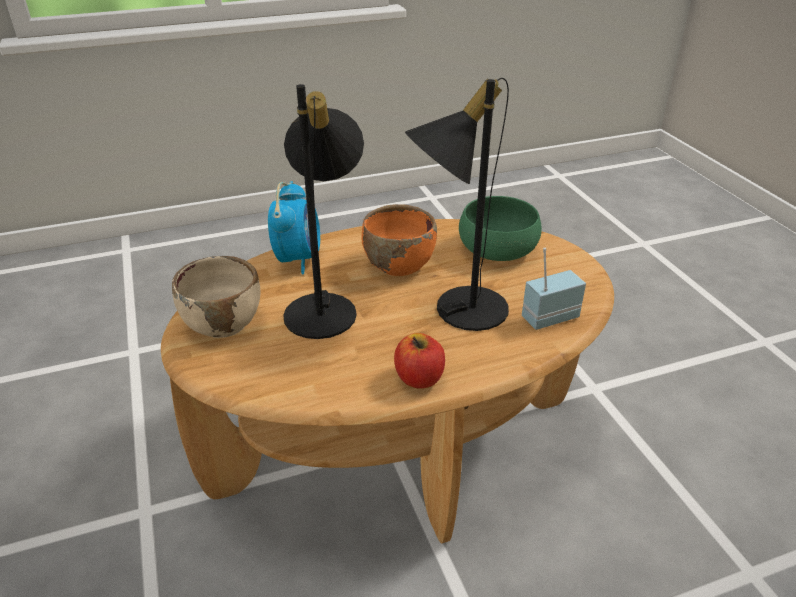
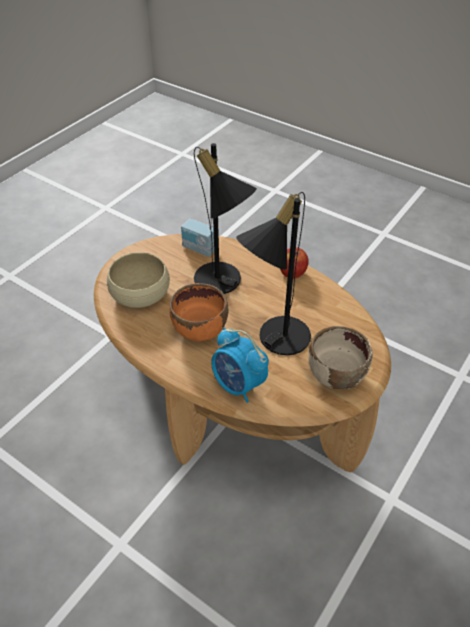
camera: 125 degrees left, 10 degrees up
alarm clock [268,181,320,274] -> alarm clock turned 105 degrees counterclockwise [211,327,269,403]
green bowl [459,196,542,261] -> beige bowl [107,252,170,308]

